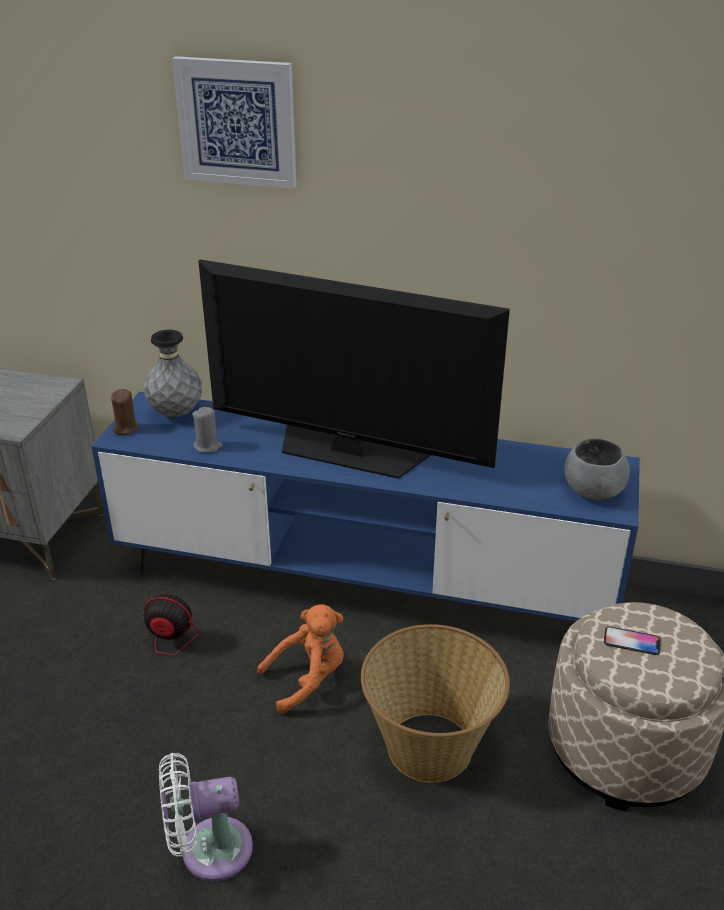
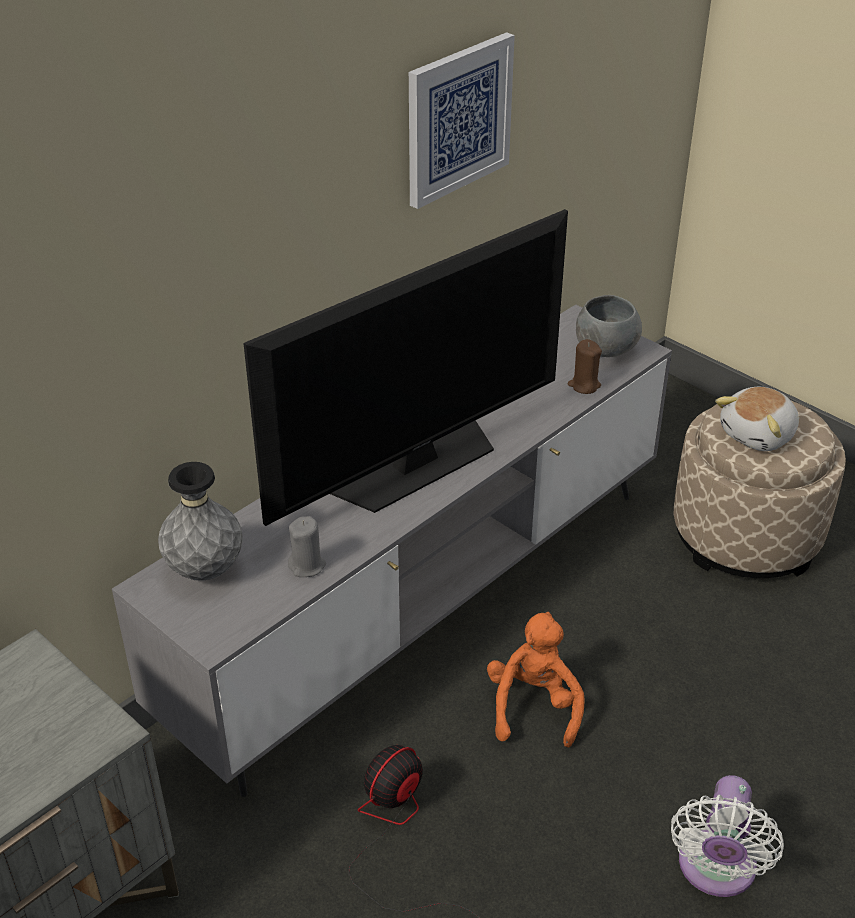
camera: 60 degrees left, 5 degrees up
blue tv stand [91,391,640,621] -> grey tv stand [112,304,672,797]
brown candle [111,389,139,435] -> brown candle moved to [568,339,602,394]
picture [172,56,297,189] -> picture moved to [409,32,515,209]
basket [361,624,510,783] -> none
phone [604,627,661,655] -> plush toy [715,387,799,451]

